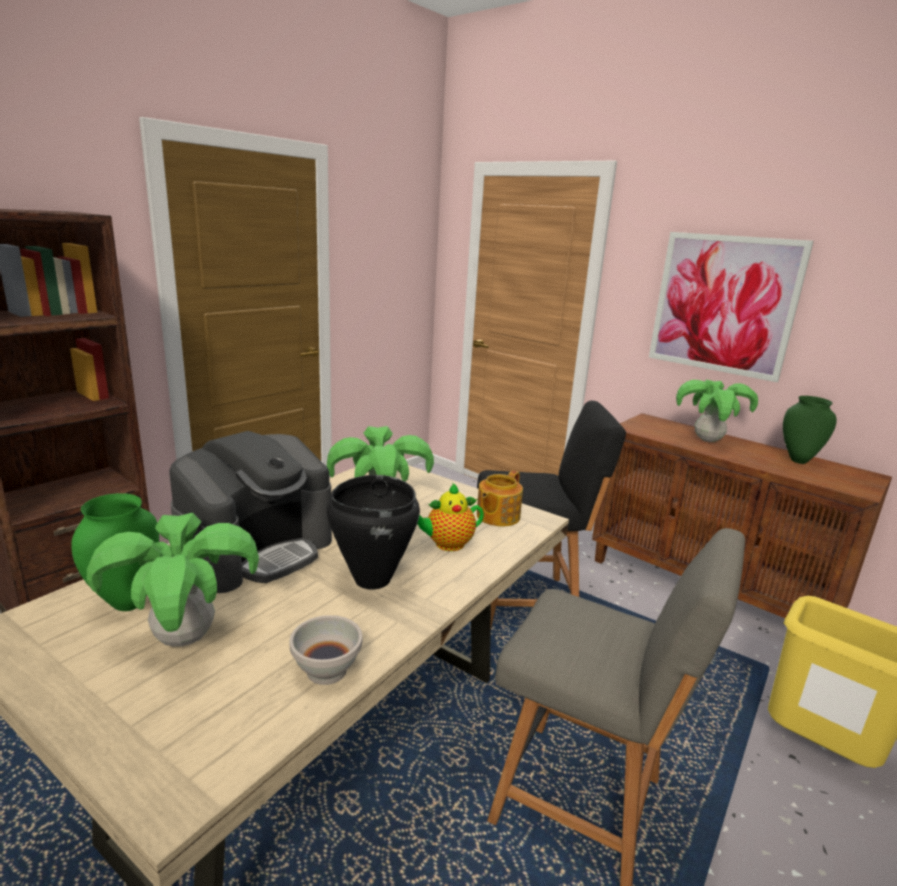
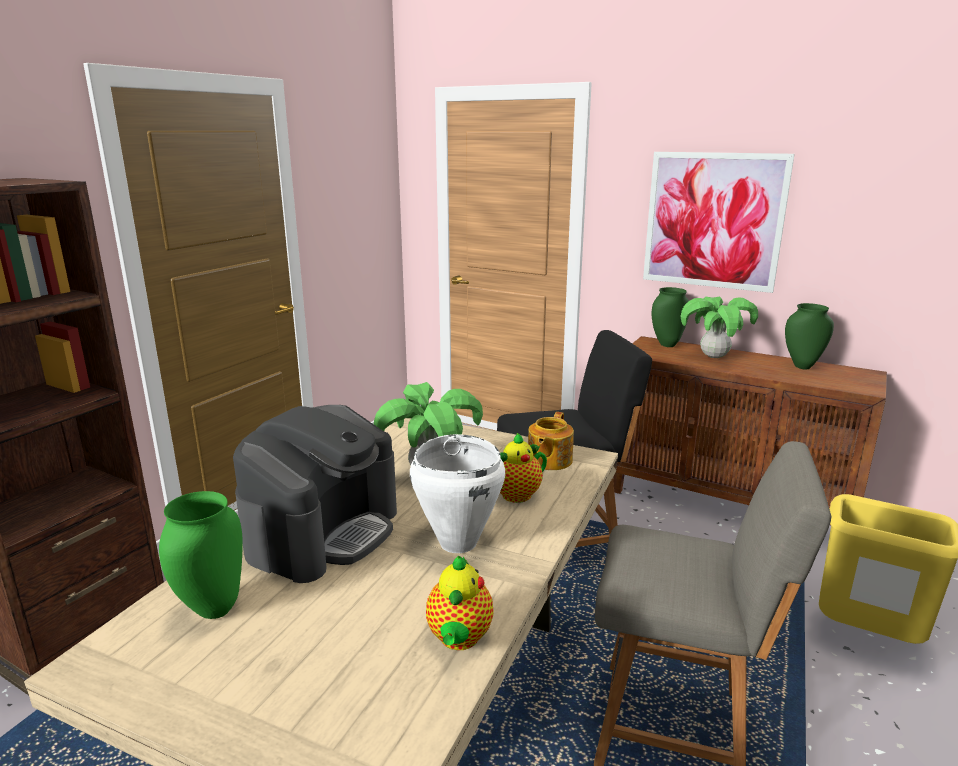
camera: 10 degrees left, 0 degrees up
potted plant [87,513,259,646] -> none
white bowl [290,615,362,685] -> teapot [426,556,494,650]
black cooking pot [327,475,420,590] -> white cooking pot [410,434,505,553]
none -> green vase [652,287,689,347]

